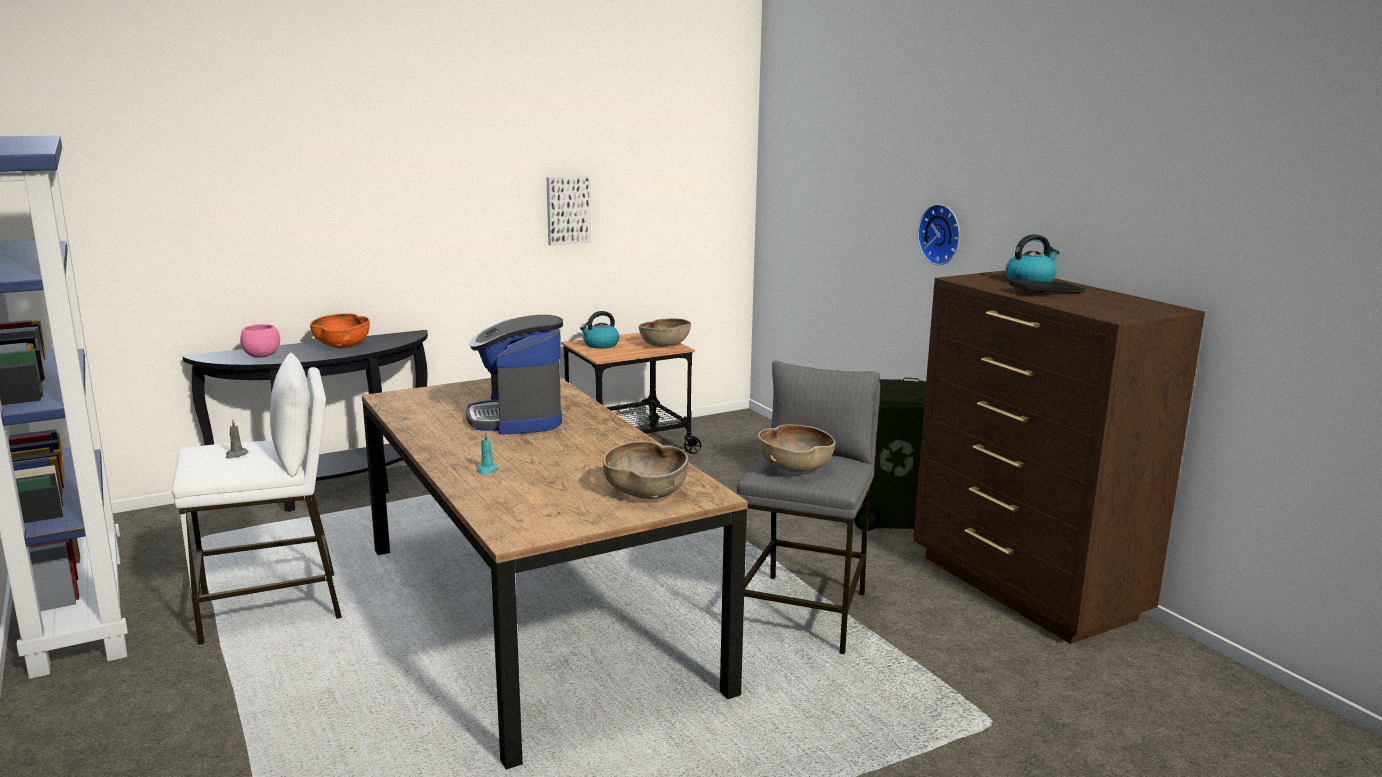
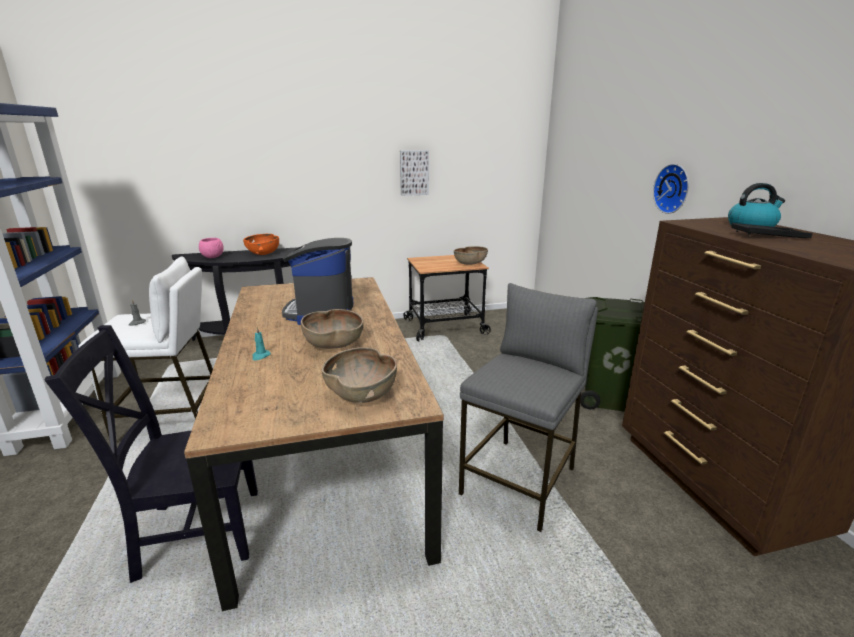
camera: 15 degrees right, 5 degrees up
kettle [580,311,620,349] -> none
brown bowl [757,424,836,472] -> brown bowl moved to [301,309,363,349]
none -> black chair [45,325,258,583]

